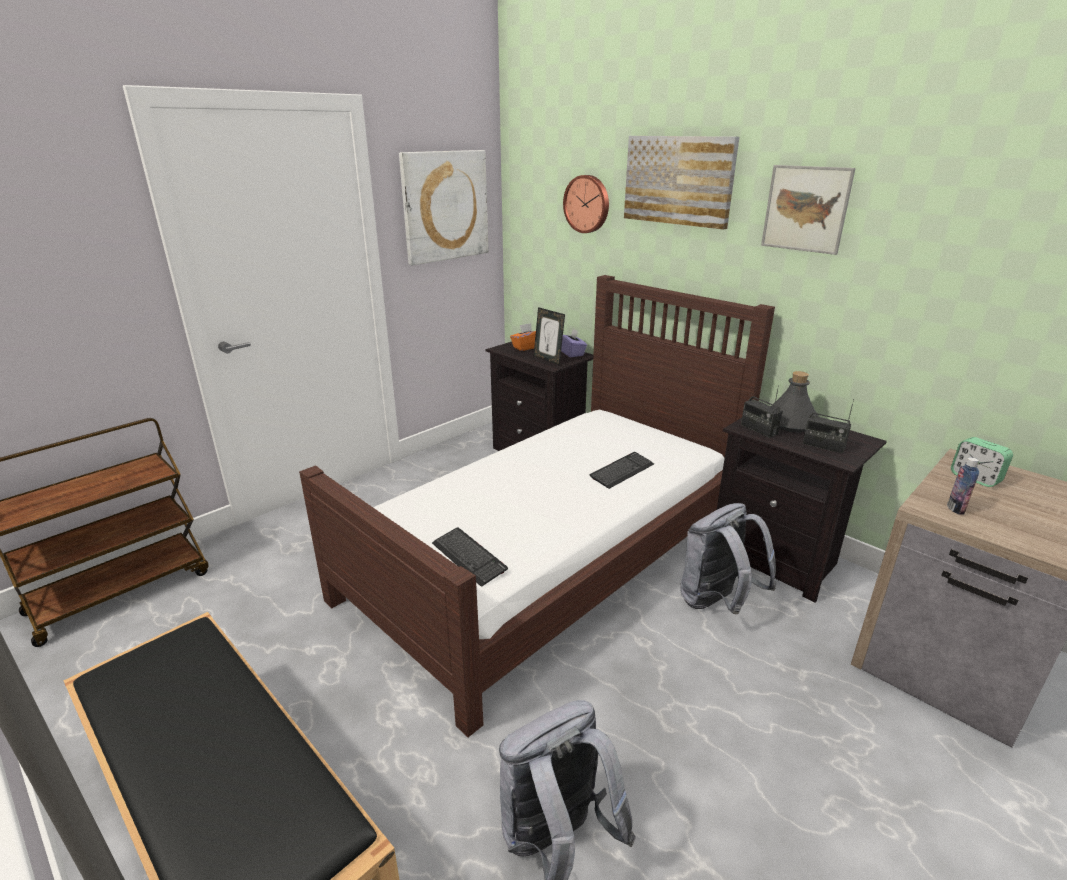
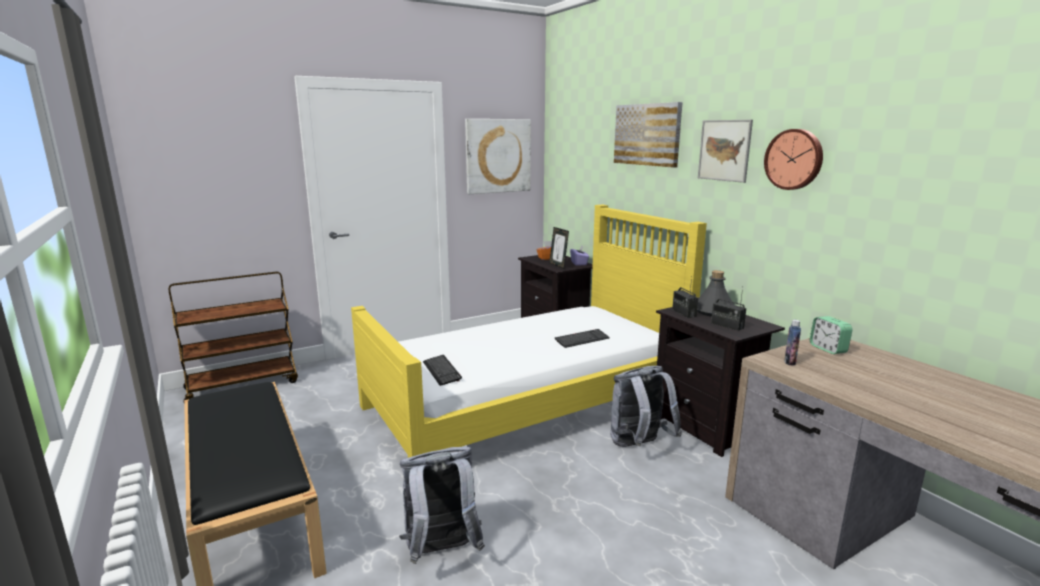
camera: 15 degrees right, 10 degrees down
brown bed [299,275,775,737] -> yellow bed [351,204,707,458]
wall clock [563,175,609,233] -> wall clock moved to [764,129,823,190]

